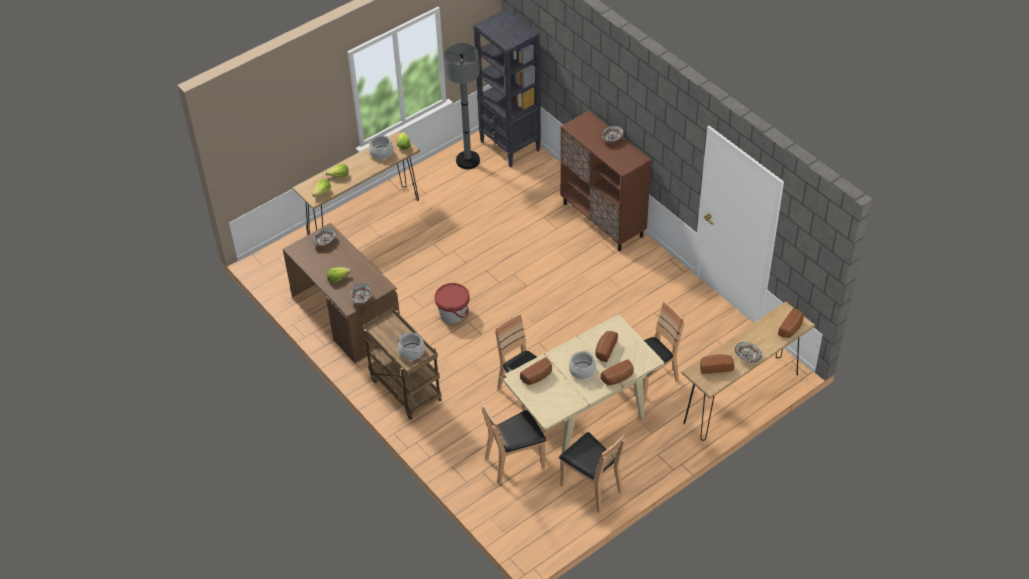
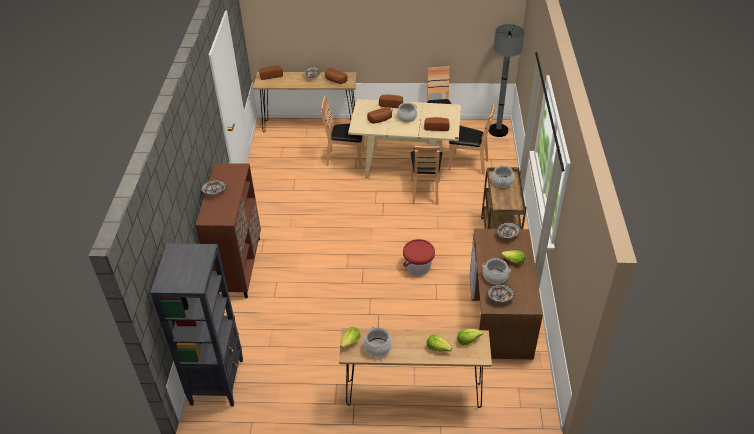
camera: 140 degrees left, 5 degrees down
grey floor lamp [444,43,480,169] -> grey floor lamp moved to [489,24,525,137]
none -> cooking pot [482,258,511,284]

